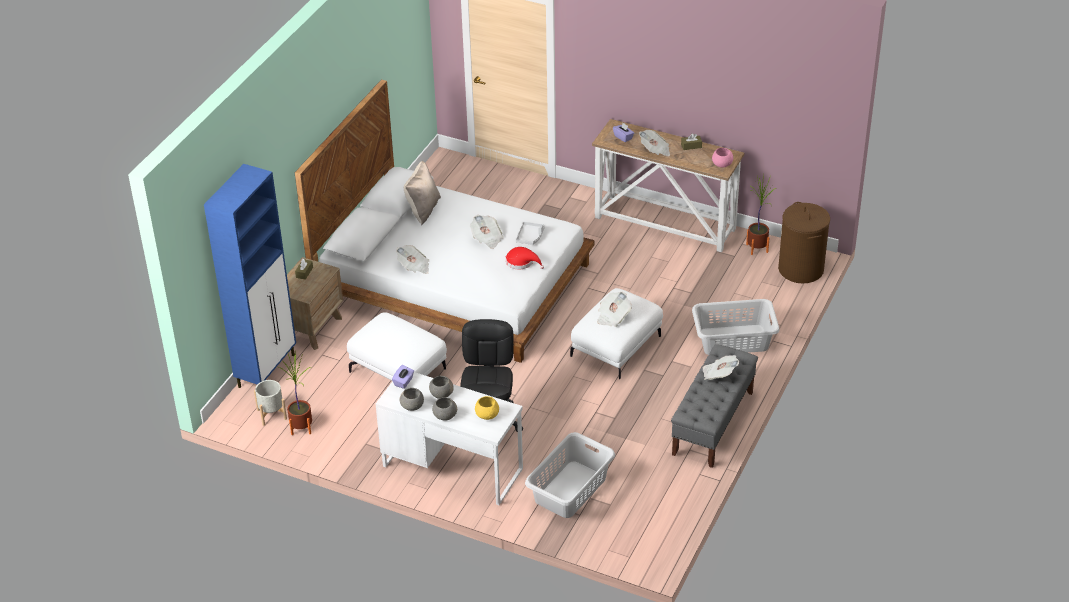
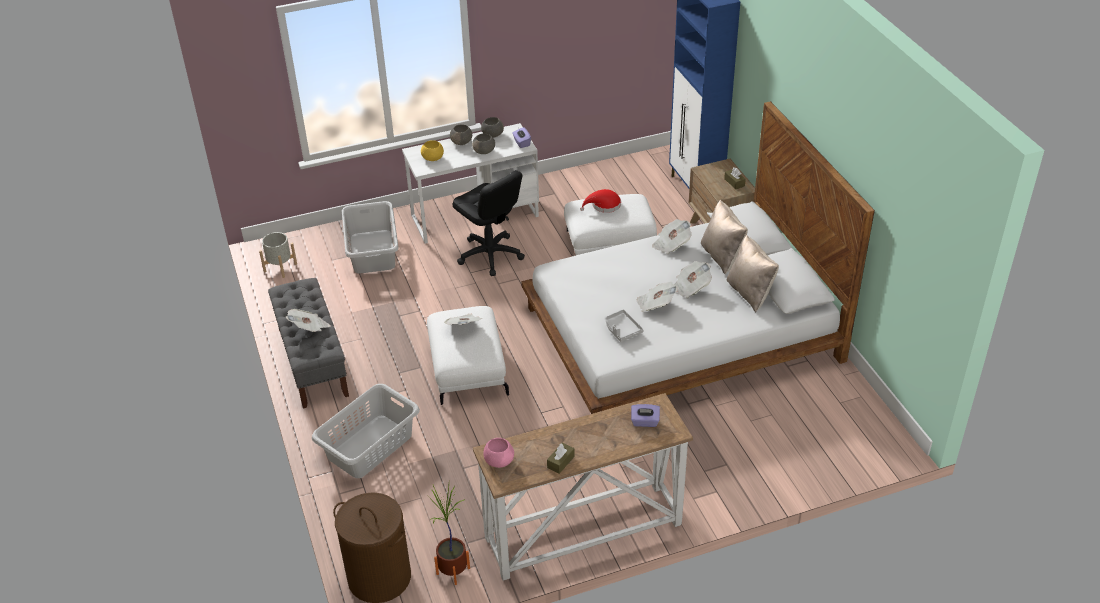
camera: 135 degrees right, 0 degrees up
grey planter [254,380,287,426] -> grey planter moved to [259,232,297,278]
potted plant [277,352,312,435] -> none
red hat [506,247,544,269] -> red hat moved to [580,189,621,213]
newspaper [639,130,670,157] -> newspaper moved to [674,261,712,298]
none -> beige pillow [701,200,748,274]

